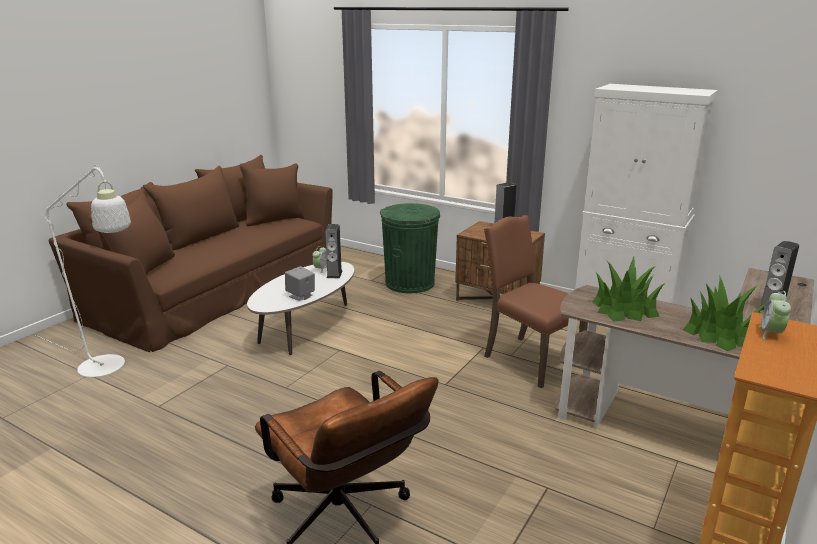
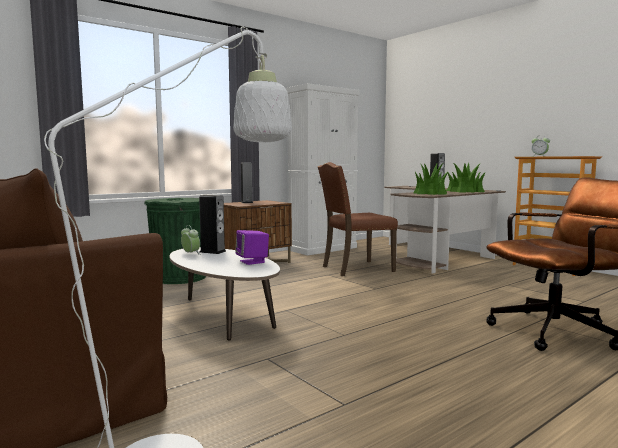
camera: 70 degrees left, 15 degrees down
grey speaker [285,266,315,301] -> purple speaker [235,230,269,265]

